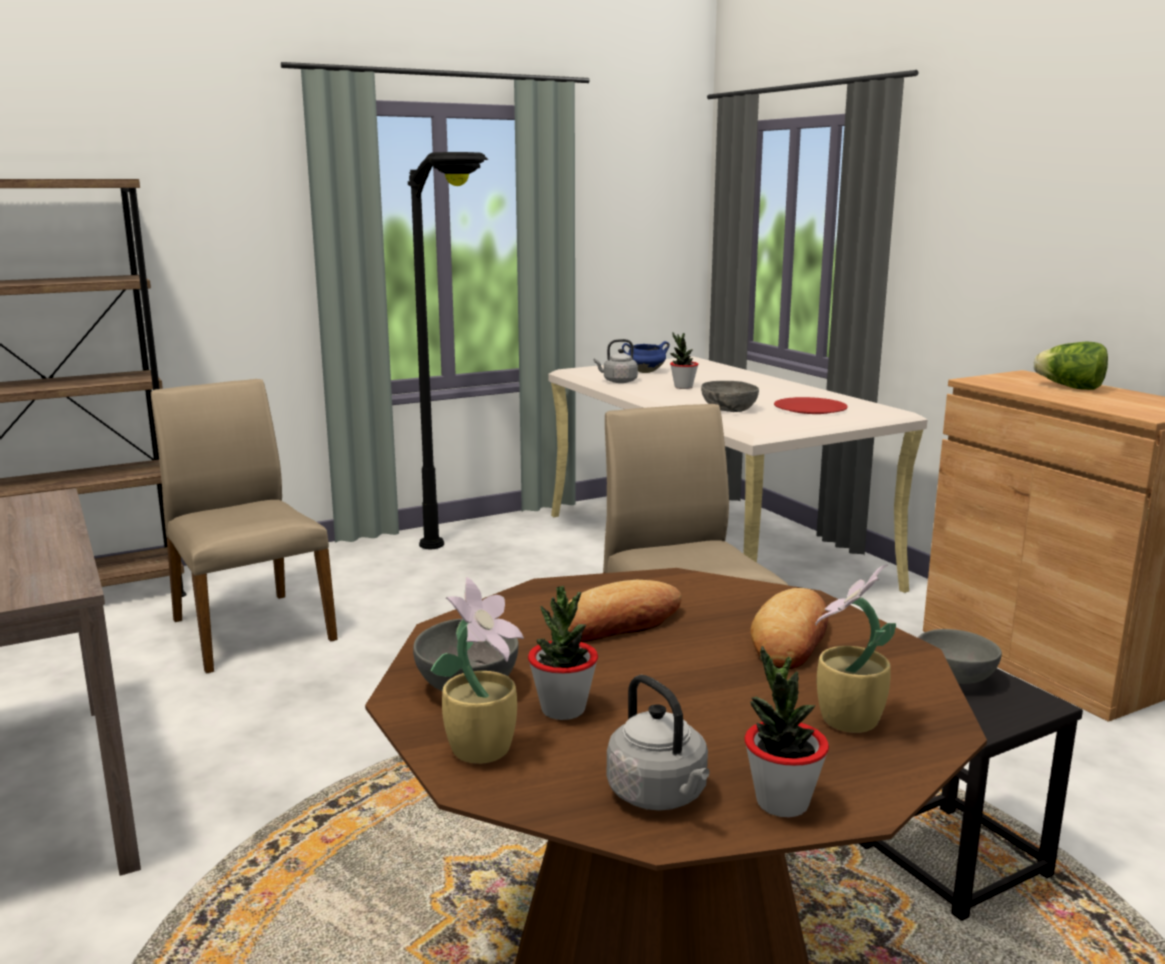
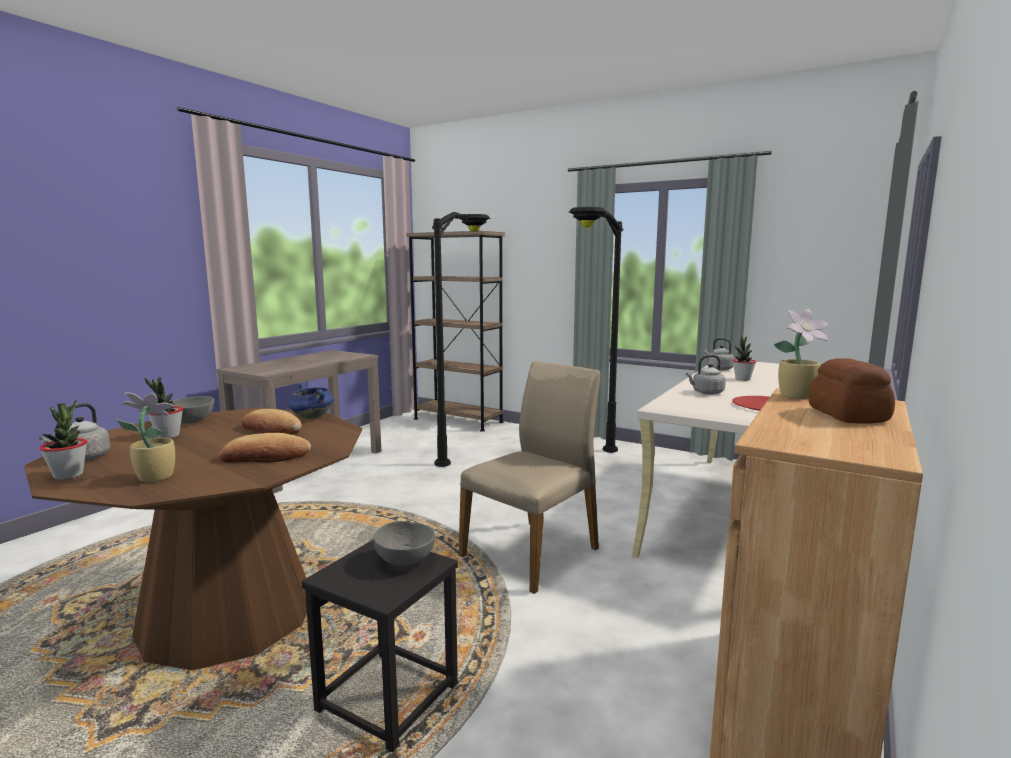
camera: 60 degrees right, 5 degrees down
beige chair [151,379,338,674] -> black floor lamp [432,212,490,467]
potted plant [430,577,524,764] -> potted plant moved to [773,309,828,399]
blue cooking pot [622,341,670,373] -> blue cooking pot moved to [288,383,334,419]
grey bowl [701,381,759,412] -> grey kettle [686,355,726,394]
lettuce [1034,341,1108,390] -> bread [809,358,895,423]

